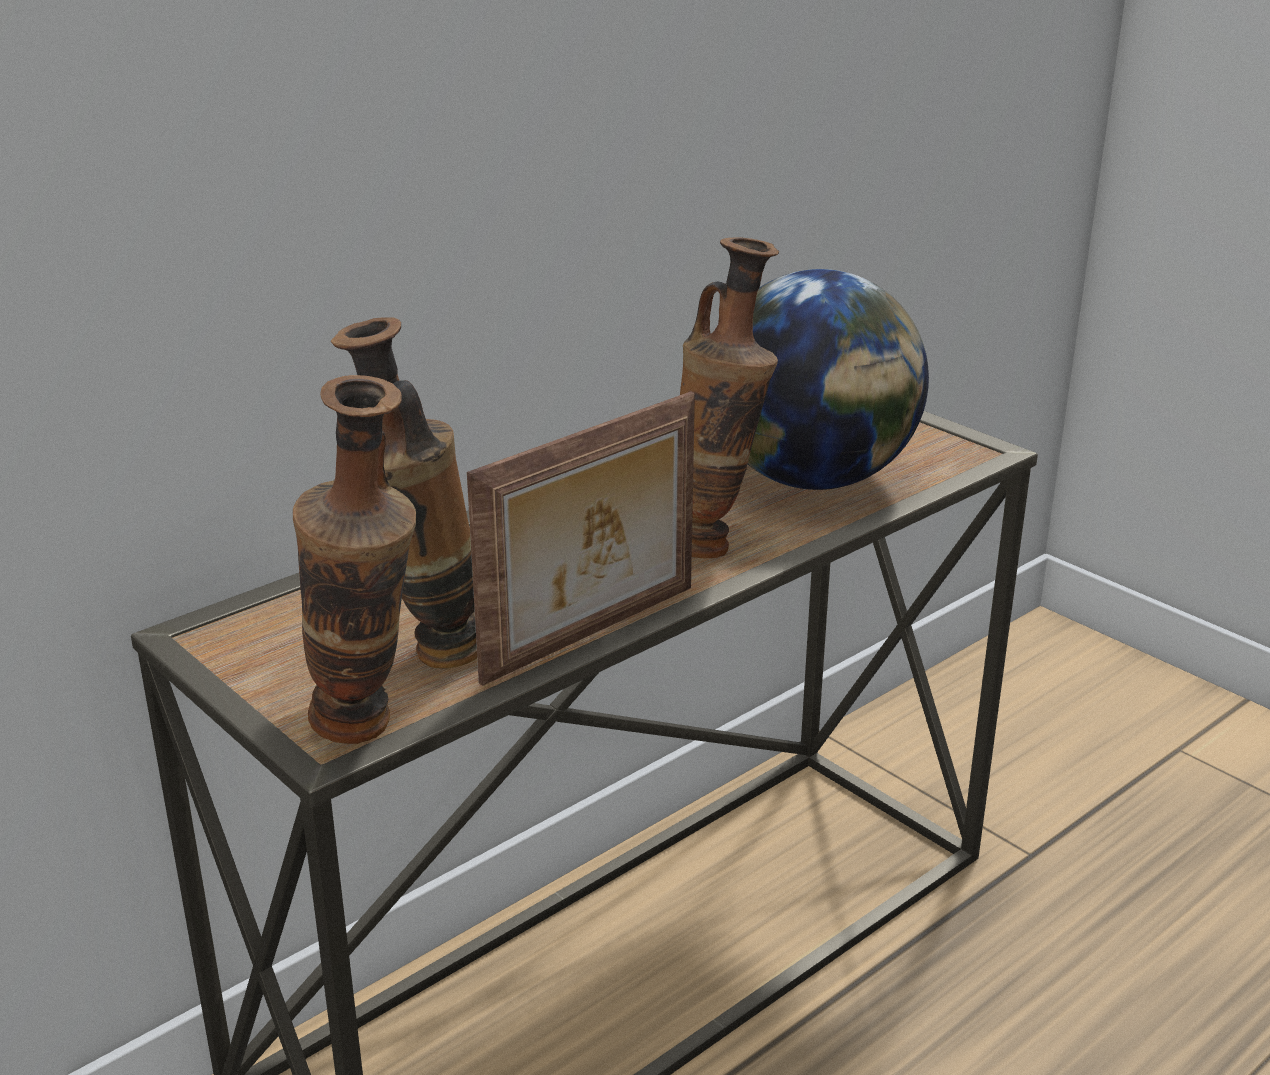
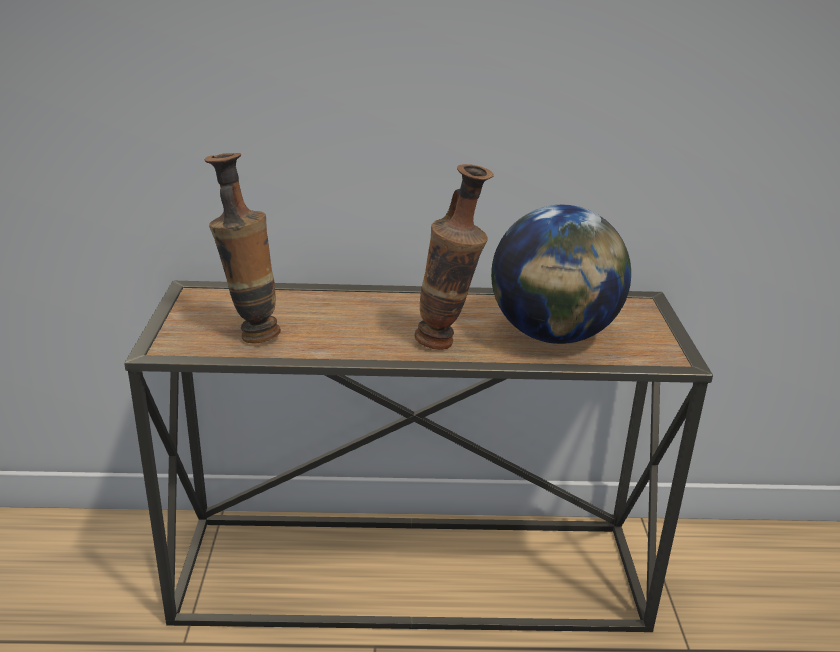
camera: 40 degrees right, 0 degrees up
vase [293,375,416,744] -> none
picture frame [467,391,695,686] -> none

